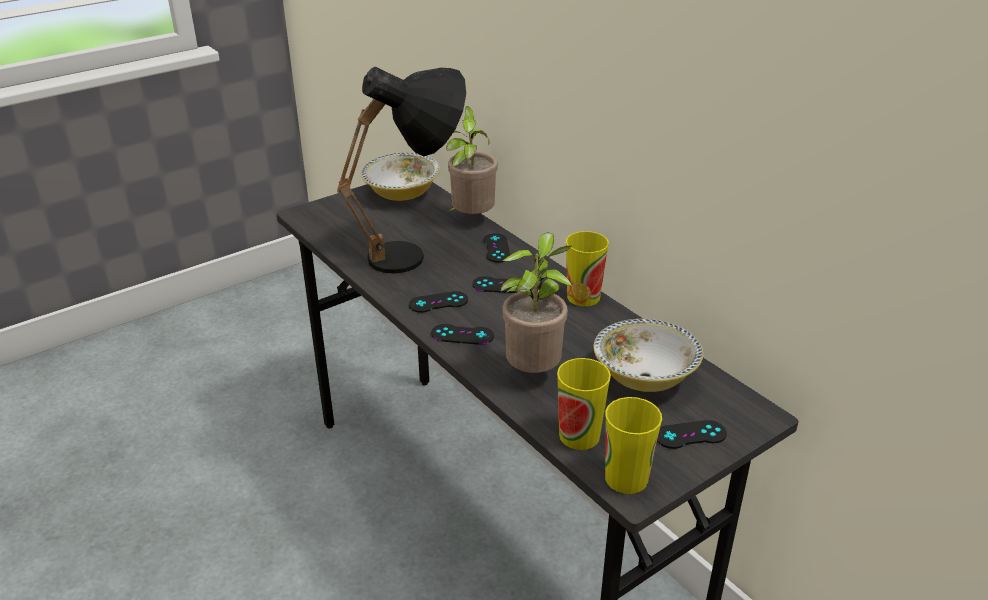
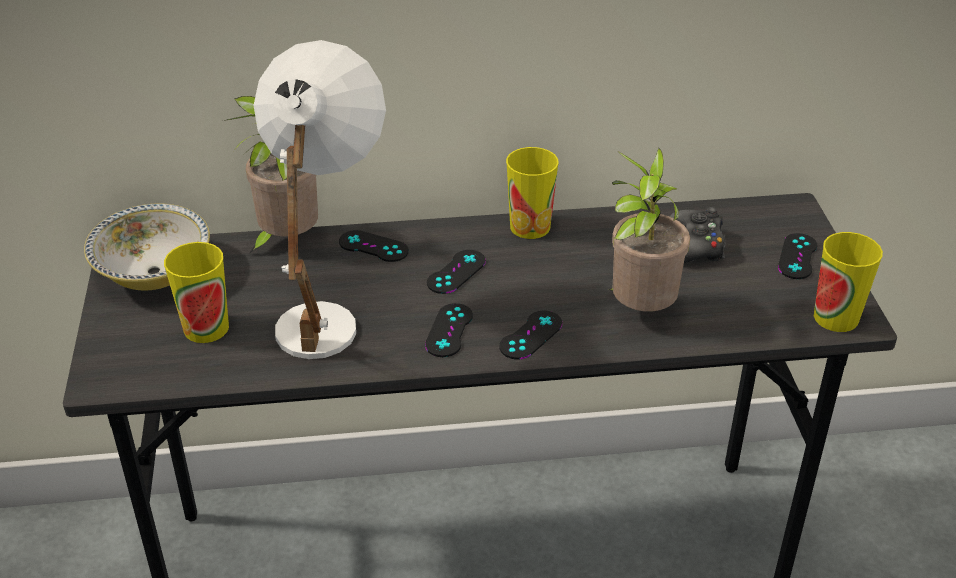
camera: 60 degrees left, 5 degrees up
black table lamp [337,67,466,274] -> white table lamp [253,40,386,359]
cup [557,358,611,450] -> cup moved to [164,242,229,343]
bowl [594,319,703,392] -> black game controller [670,207,725,263]

